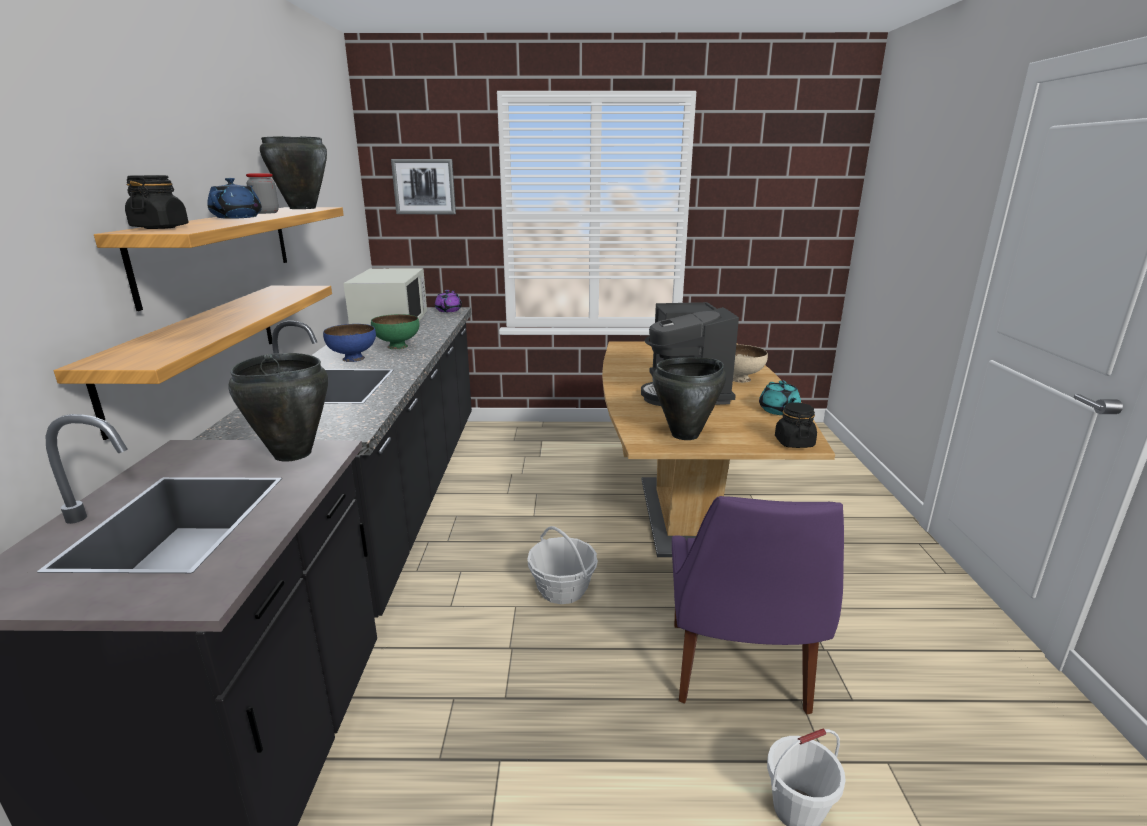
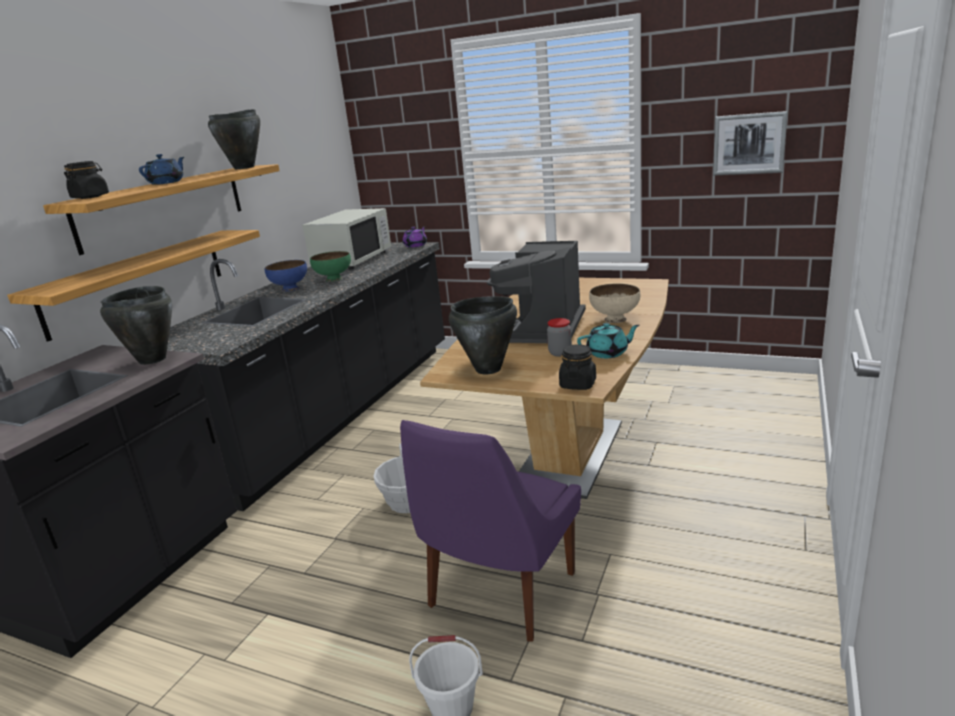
camera: 25 degrees right, 0 degrees up
jar [246,173,279,214] -> jar moved to [547,318,572,357]
picture [391,159,456,214] -> picture moved to [713,111,788,175]
turquoise teapot [759,380,801,415] -> turquoise teapot turned 120 degrees counterclockwise [577,323,640,358]

